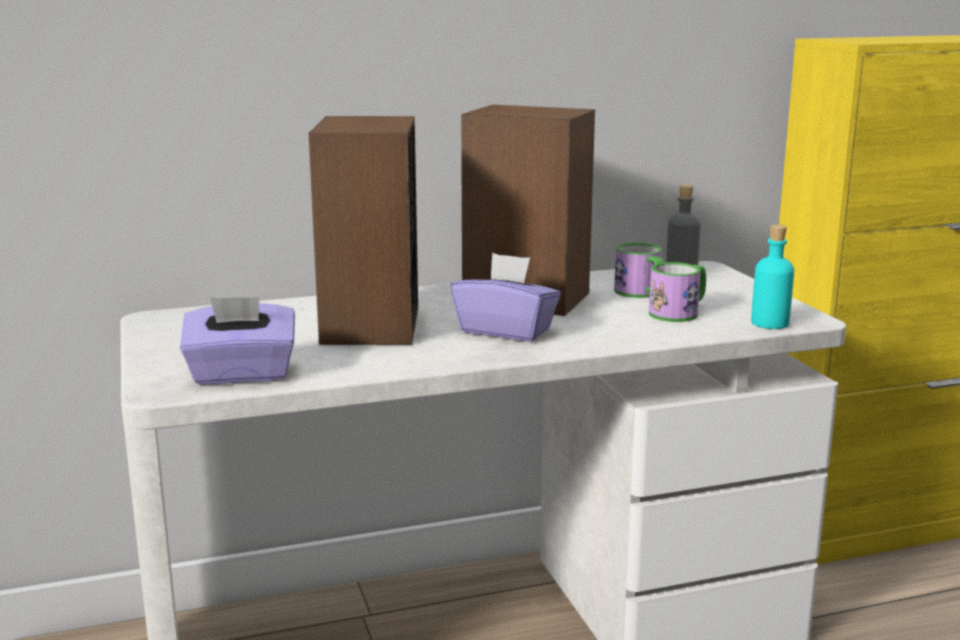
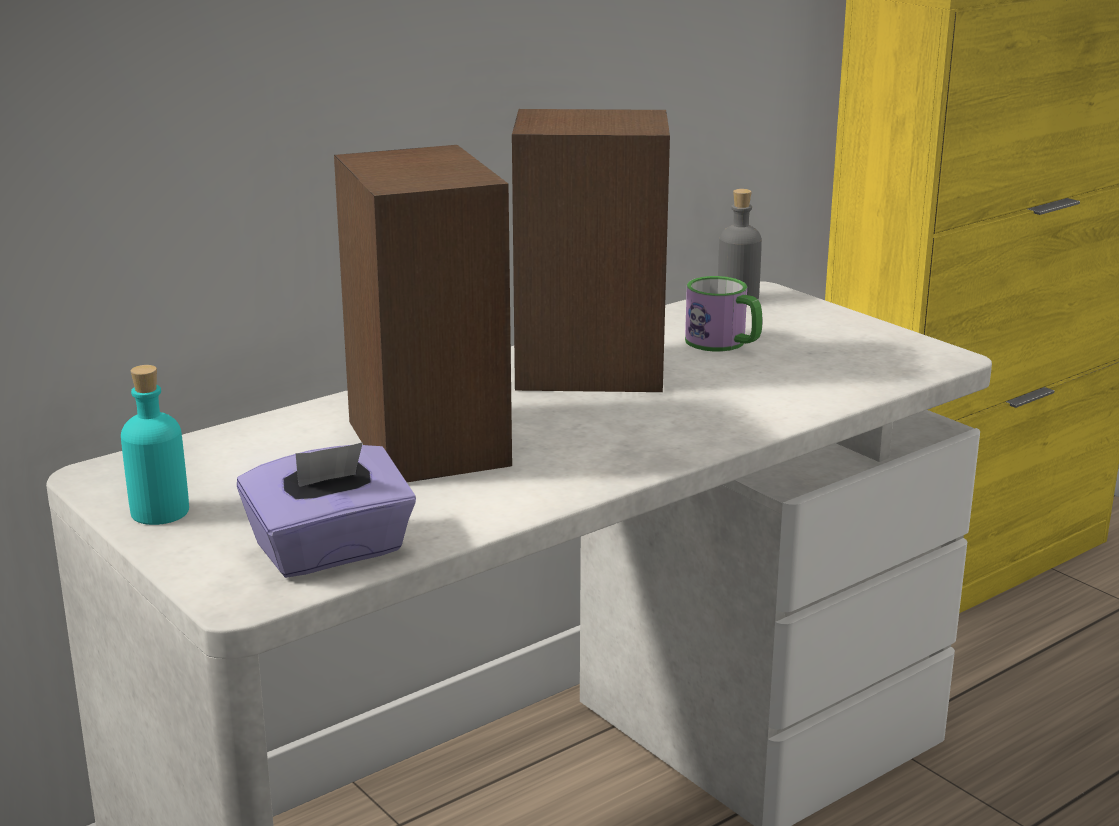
camera: 20 degrees left, 5 degrees up
purple tissue box [450,253,561,342] -> none
mug [649,262,706,322] -> none
turquoise bottle [751,225,794,329] -> turquoise bottle moved to [121,365,189,525]

